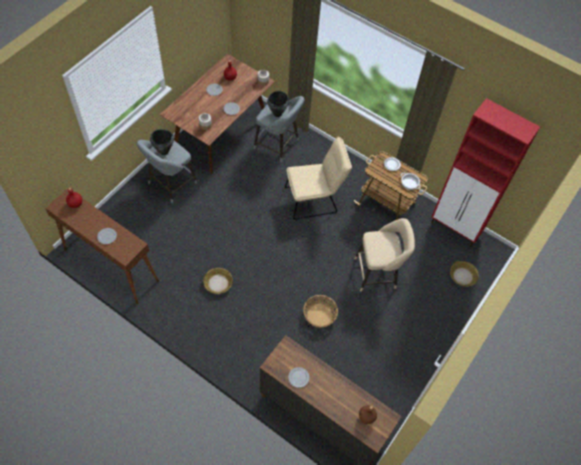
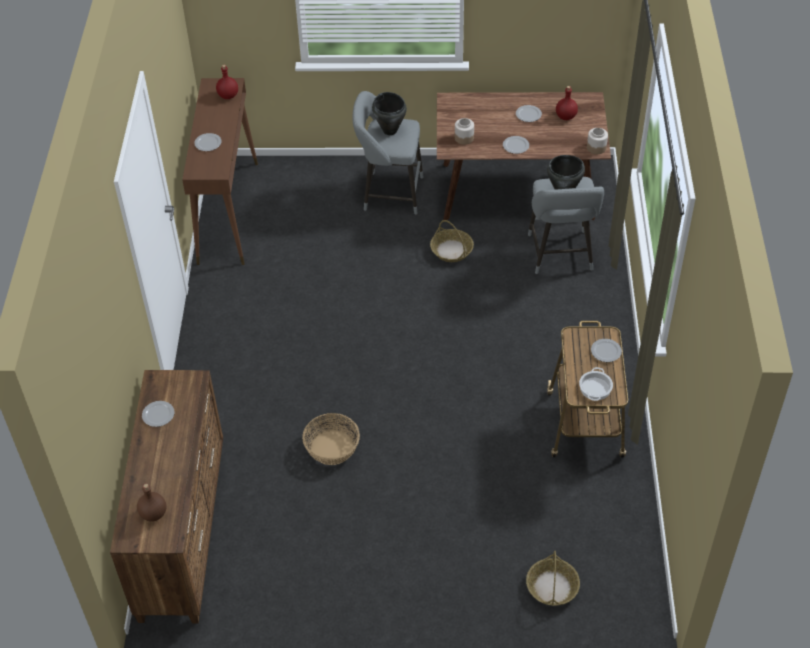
camera: 60 degrees right, 10 degrees down
basket [203,268,233,294] -> basket moved to [430,220,474,262]
beige chair [285,137,352,220] -> none
beige stool [355,218,415,292] -> none
red cabinet [431,98,540,246] -> none

